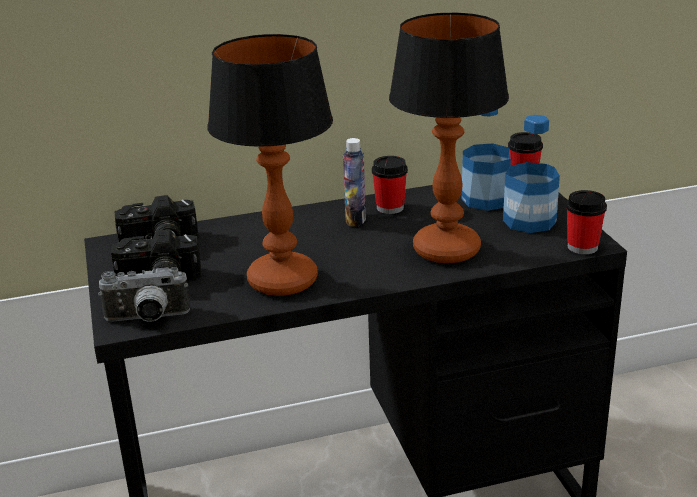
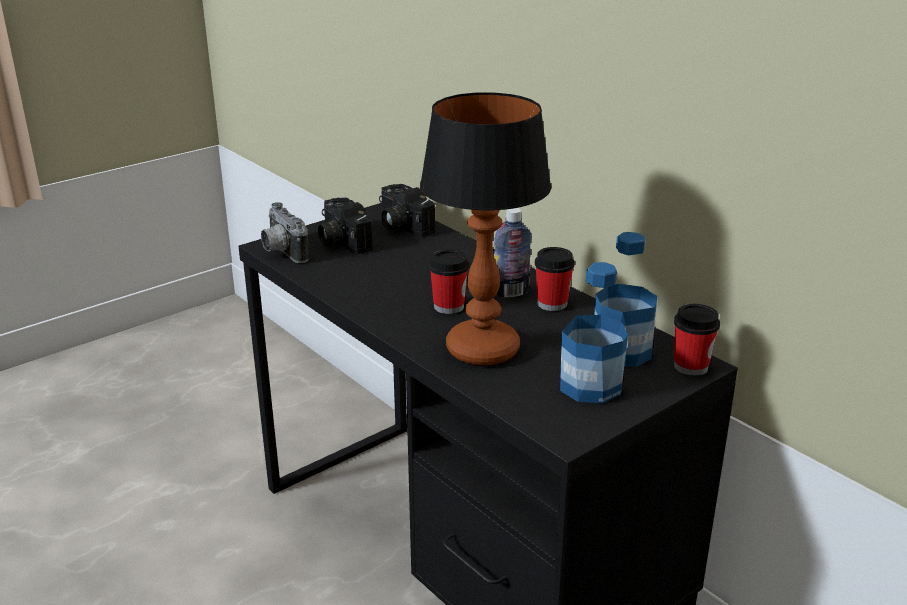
camera: 65 degrees right, 0 degrees up
table lamp [208,34,333,296] -> none
cup [566,190,607,254] -> cup moved to [429,250,469,314]

